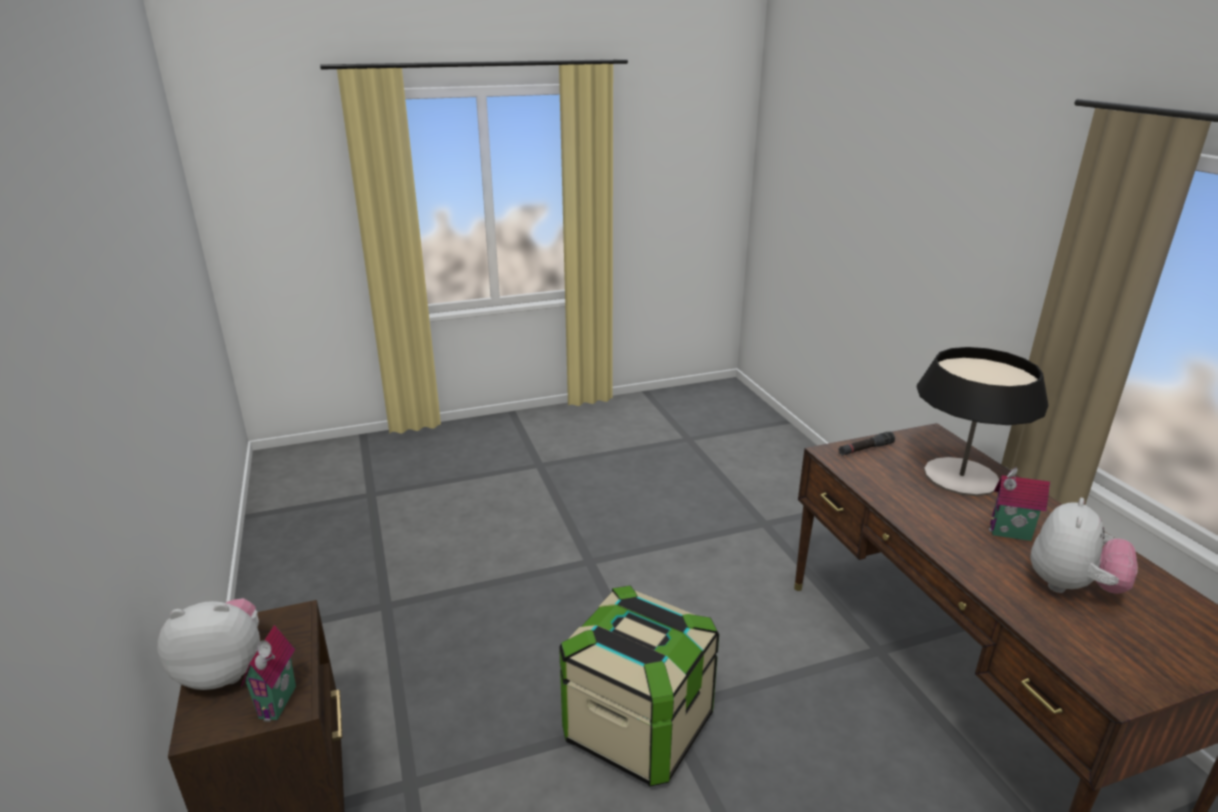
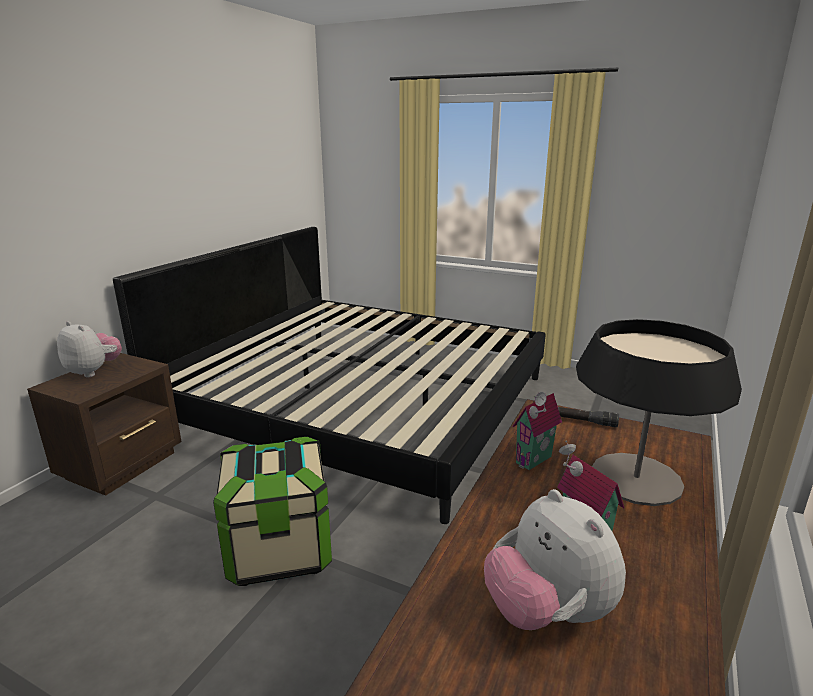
camera: 45 degrees right, 5 degrees down
toy house [241,625,296,722] -> toy house moved to [512,392,562,470]
plush toy [1031,498,1138,594] -> plush toy turned 75 degrees clockwise [484,489,626,630]
none -> bed [113,227,546,524]

